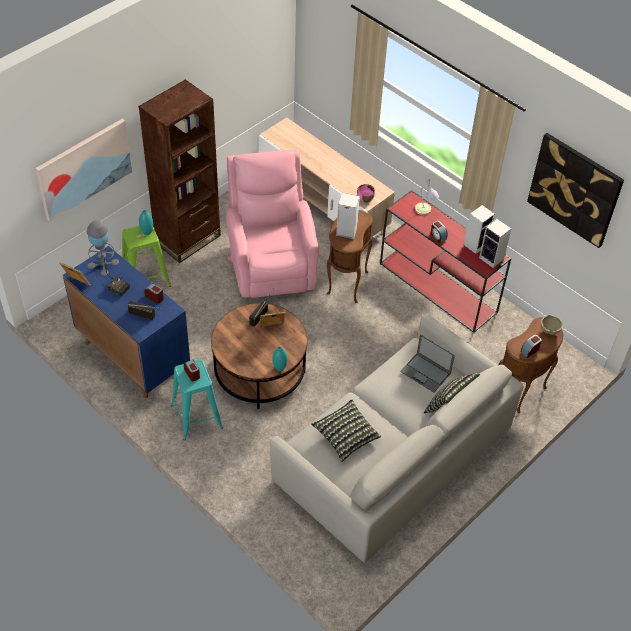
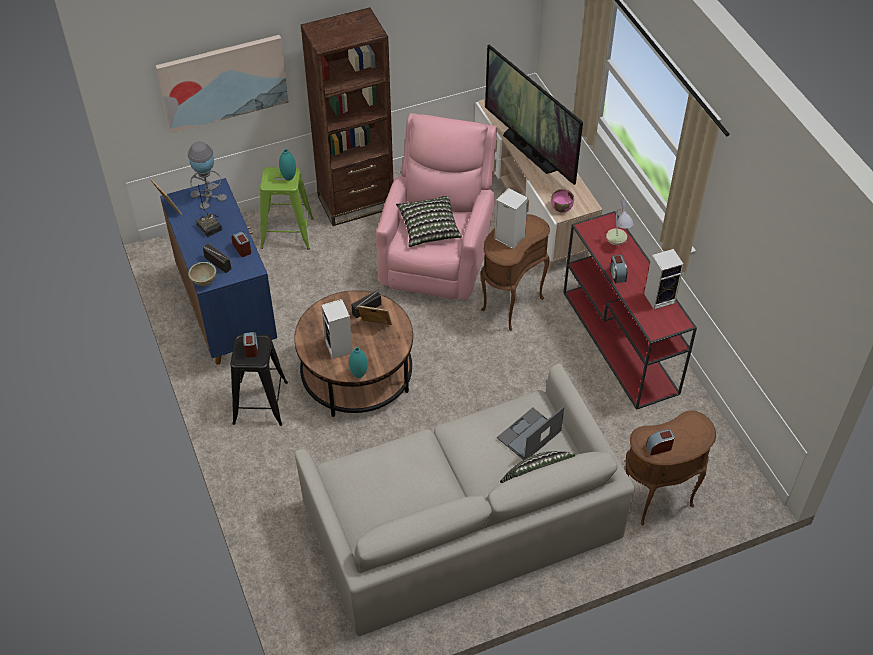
camera: 25 degrees right, 0 degrees up
turquoise stool [171,359,223,440] -> black stool [230,334,288,426]
pillow [311,399,381,462] -> pillow moved to [396,196,462,247]
laptop [400,334,455,393] -> laptop turned 75 degrees clockwise [497,406,564,460]
speaker [479,219,511,268] -> speaker moved to [321,299,353,359]
picture [527,133,624,248] -> none
beige bowl [541,315,563,335] -> beige bowl moved to [188,262,217,286]
none -> television [485,45,583,185]

